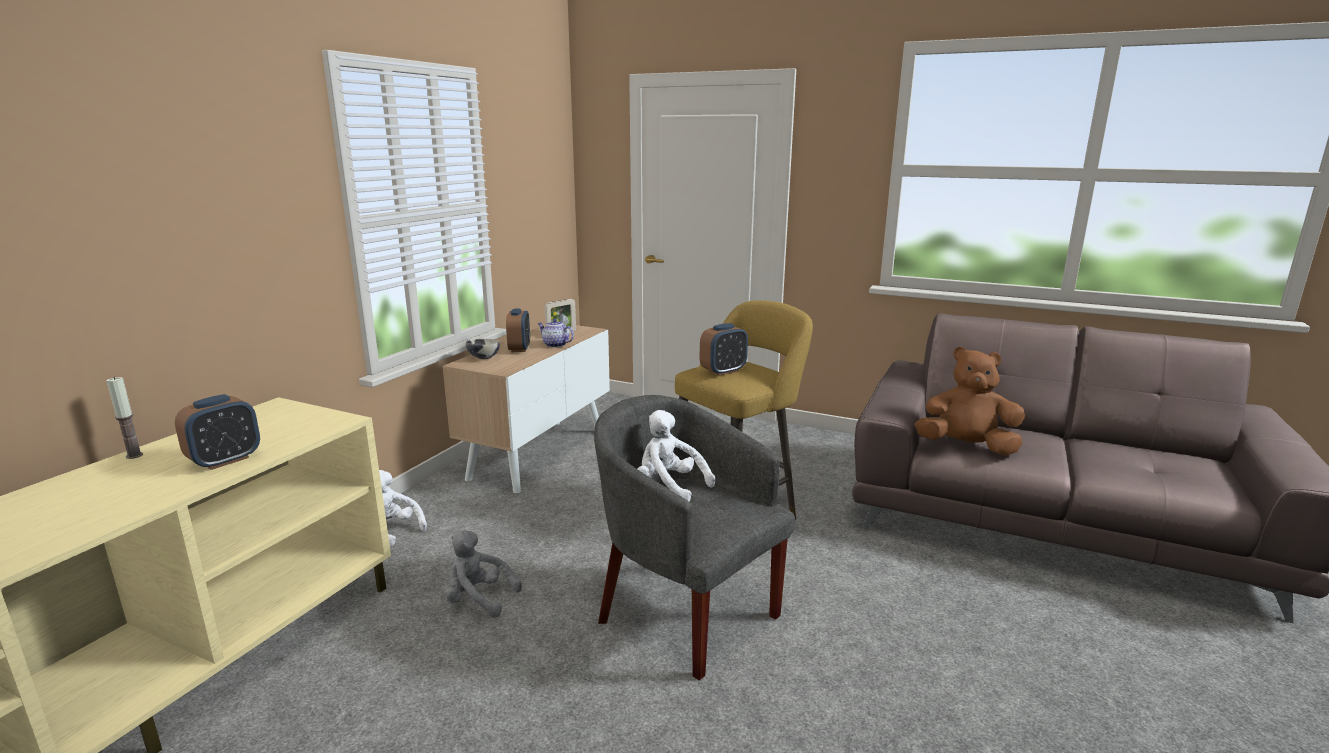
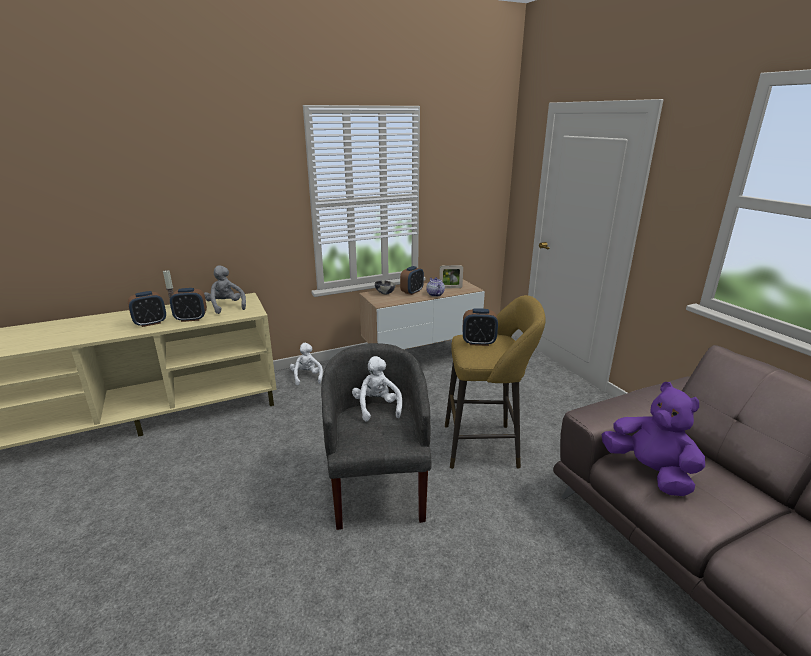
camera: 40 degrees right, 5 degrees up
grey plush toy [446,530,522,618] -> grey plush toy moved to [204,265,246,314]
brown plush toy [915,347,1025,456] -> purple plush toy [602,382,705,496]
none -> alarm clock [128,291,166,327]

